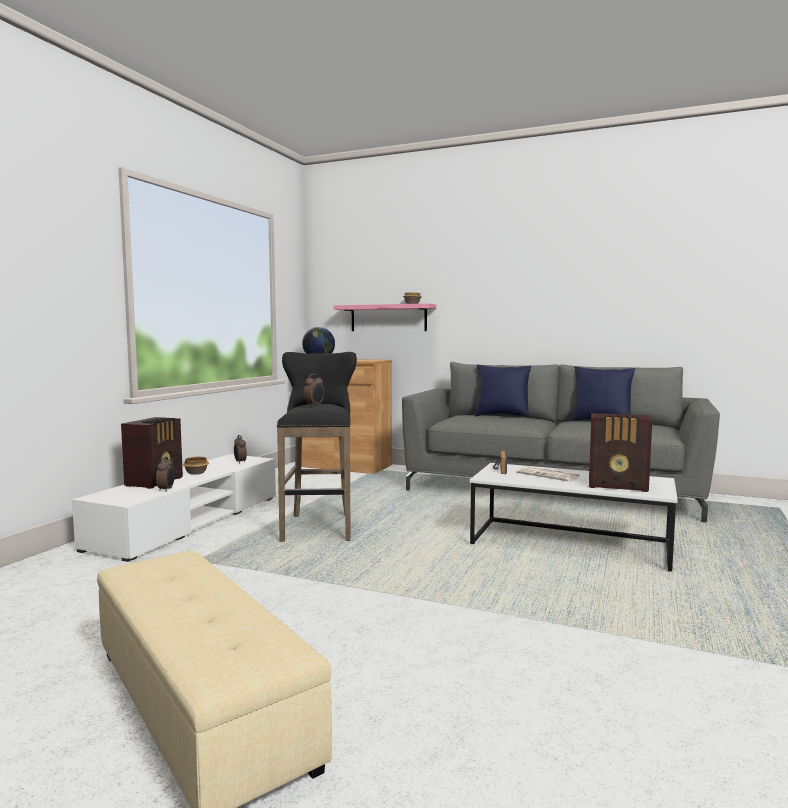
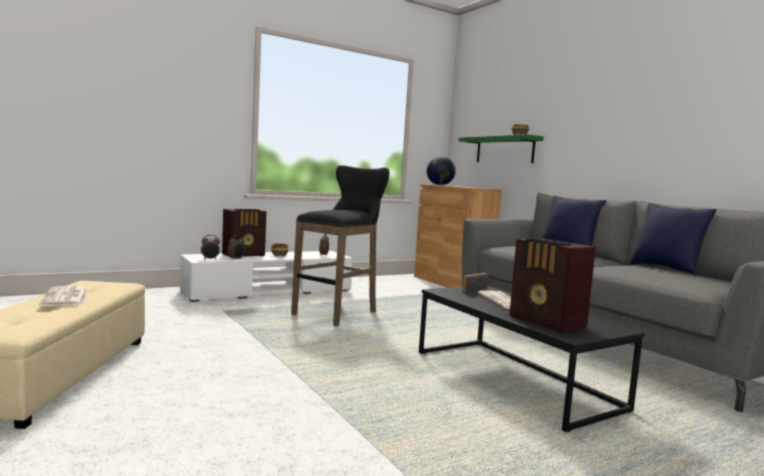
camera: 35 degrees right, 0 degrees up
alarm clock [303,374,324,405] -> alarm clock moved to [201,235,220,260]
pink shelf [333,303,436,331] -> green shelf [458,134,543,163]
white coffee table [470,463,678,572] -> black coffee table [419,286,644,432]
none -> newspaper [39,286,89,307]

